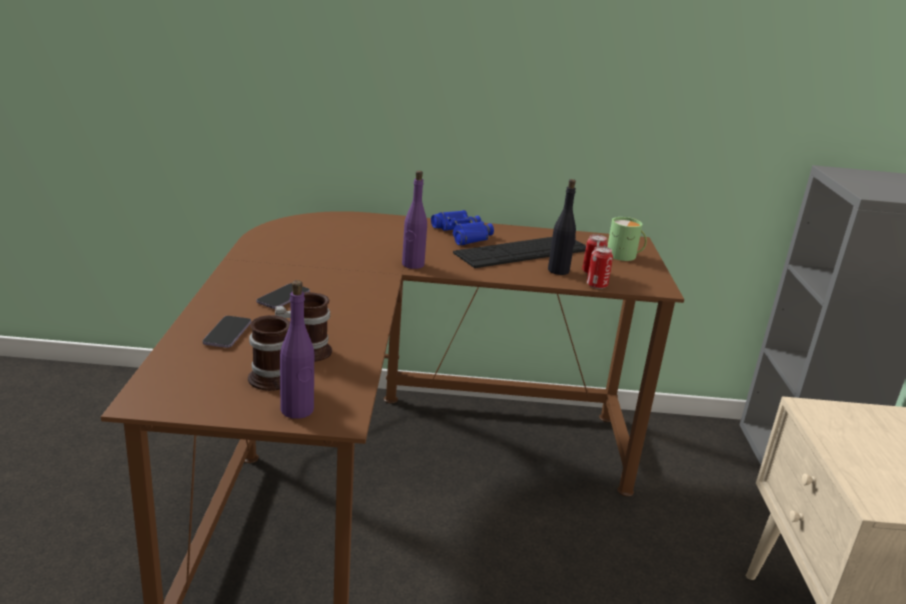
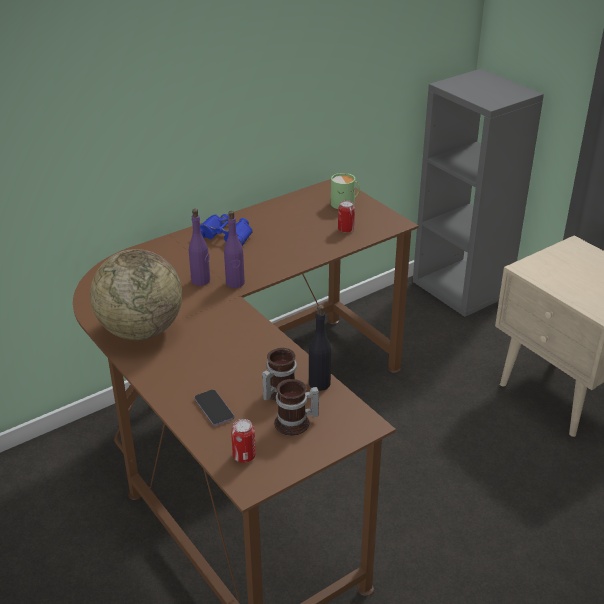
camera: 35 degrees left, 10 degrees up
phone [257,283,310,309] -> none
purple bottle [280,280,314,419] -> purple bottle moved to [189,209,210,286]
keyboard [453,237,586,268] -> none
black bottle [548,179,576,275] -> black bottle moved to [309,305,331,391]
can [587,246,613,289] -> can moved to [231,419,256,463]
none -> globe [90,249,182,340]

